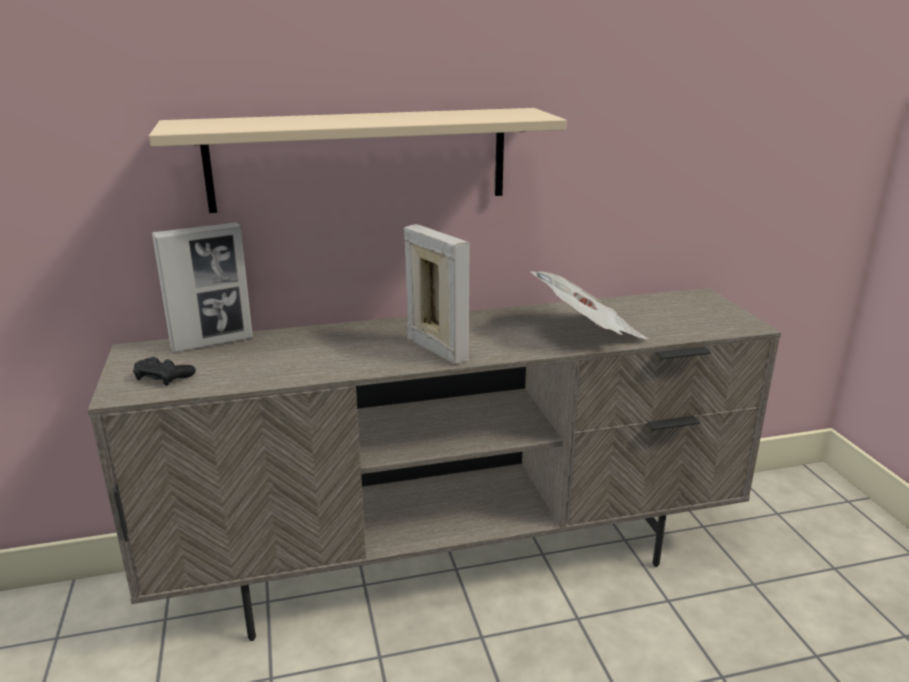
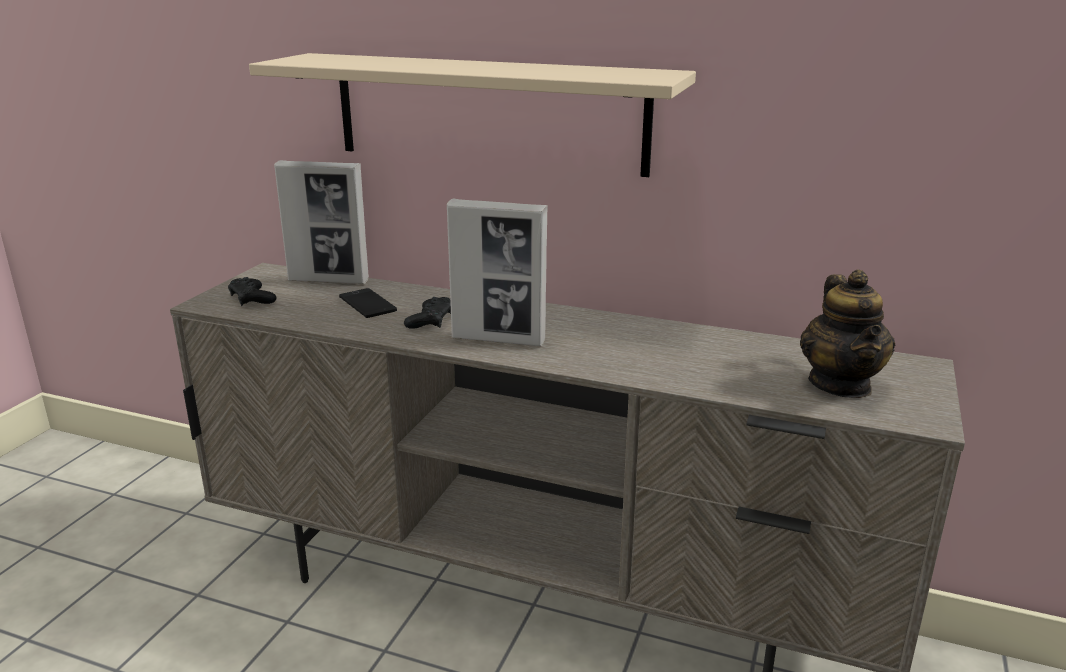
camera: 35 degrees right, 0 degrees up
picture frame [404,224,469,365] -> picture frame turned 105 degrees clockwise [447,199,548,346]
newspaper [530,271,648,339] -> none
none -> phone [339,288,397,318]
none -> black game controller [404,297,451,329]
none -> teapot [800,269,895,398]

